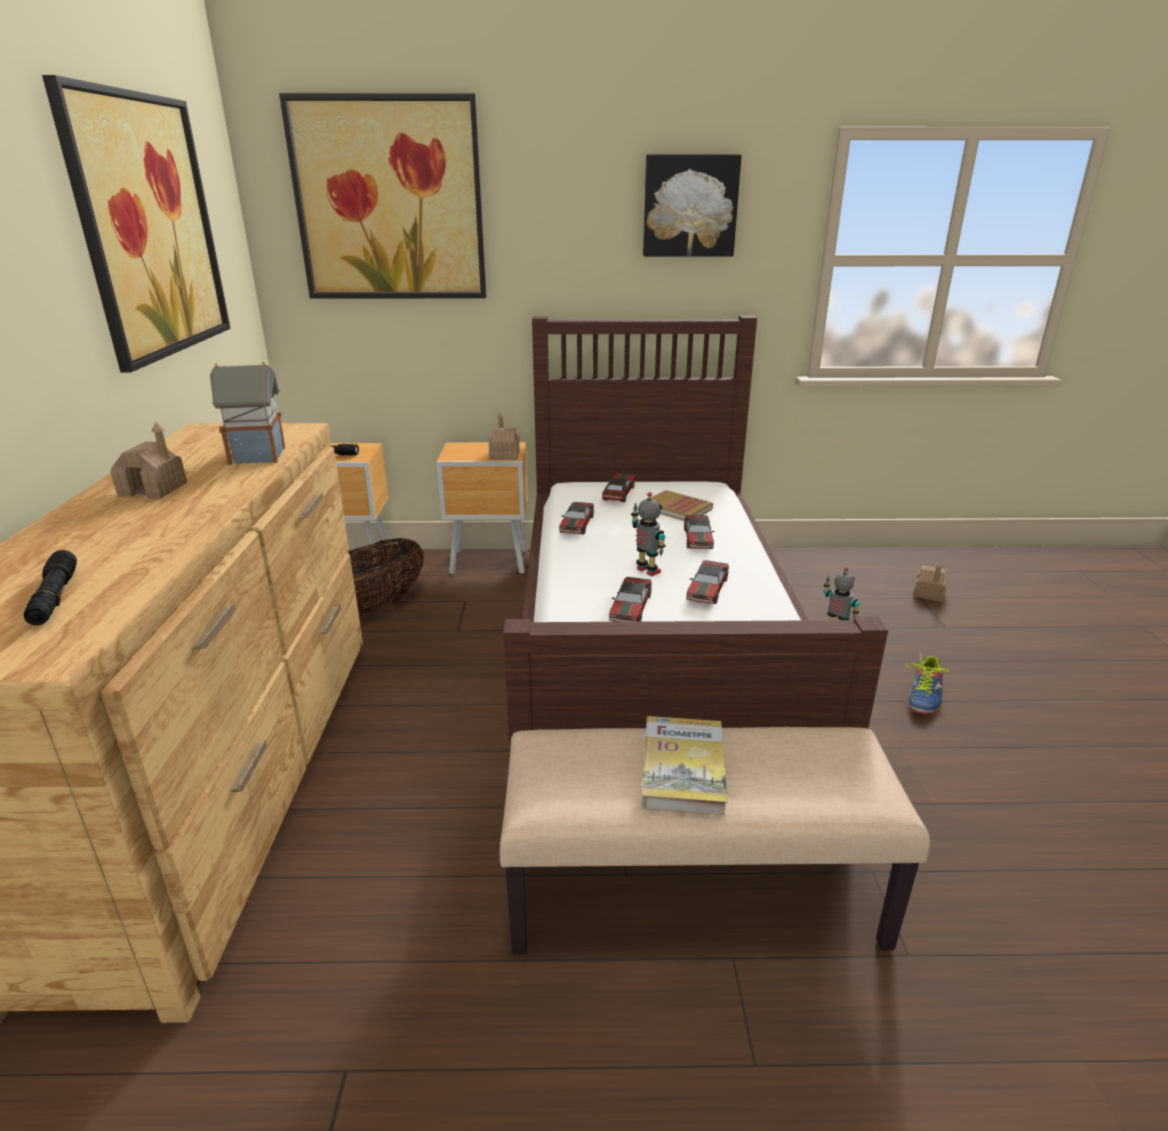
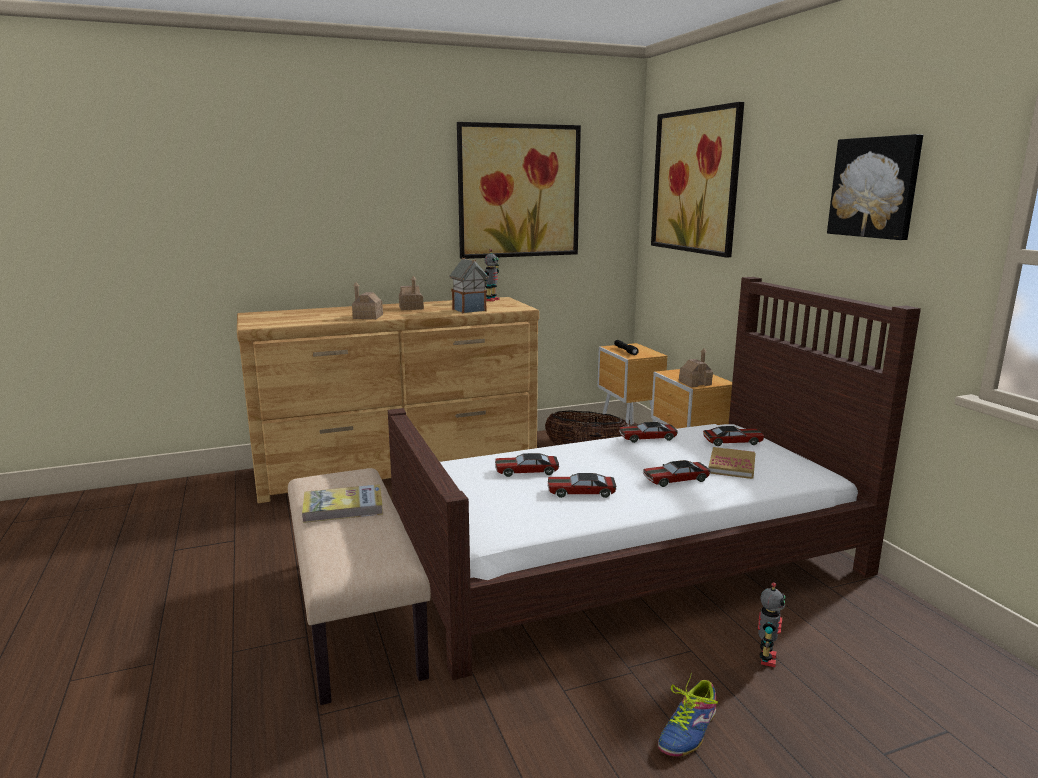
camera: 70 degrees right, 10 degrees down
black flashlight [24,550,77,625] -> none
toy robot [631,492,666,576] -> toy robot moved to [484,249,499,301]
shoe [906,653,950,714] -> shoe turned 60 degrees counterclockwise [658,673,718,757]
toy house [913,561,948,602] -> toy house moved to [352,282,383,319]

